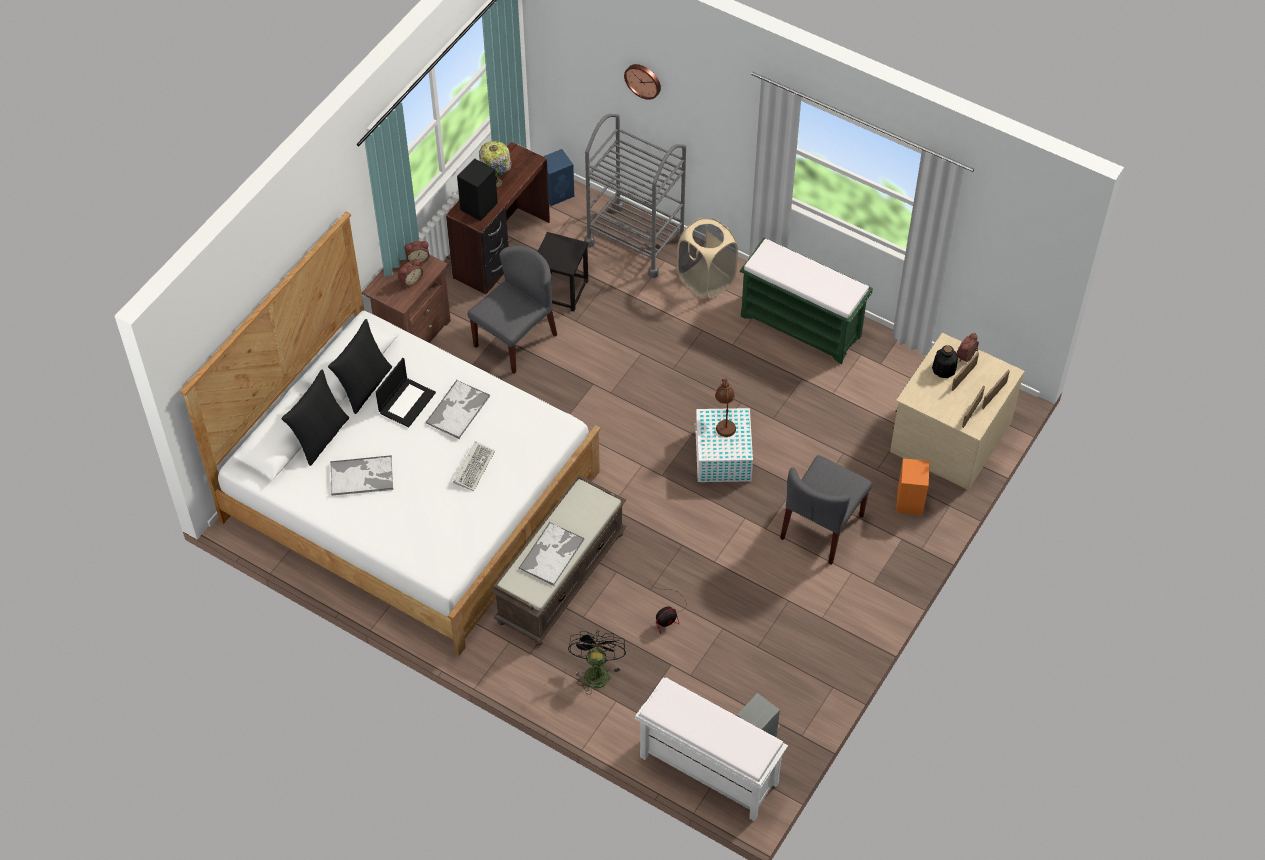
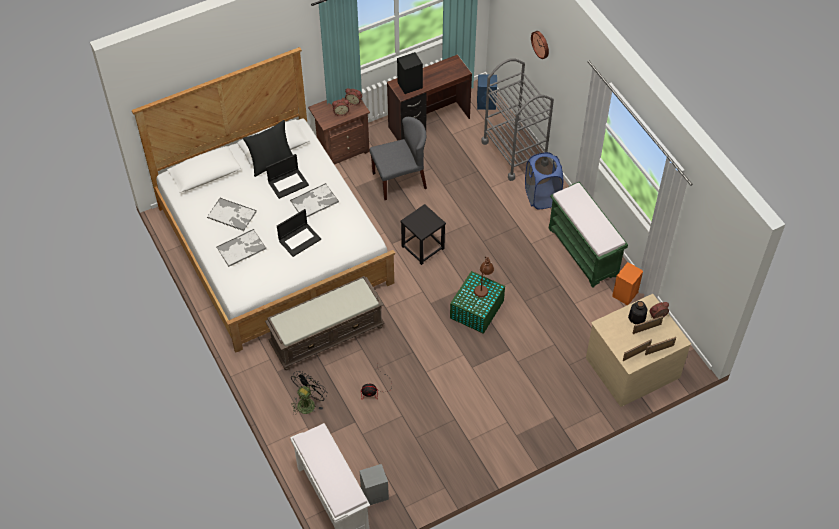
camera: 30 degrees right, 0 degrees up
black pillow [281,370,349,466] -> none
keyboard [453,441,495,491] -> laptop [277,209,321,257]
table lamp [479,141,511,187] -> none
tray [519,522,585,586] -> tray moved to [216,229,267,267]
black stool [538,232,588,312] -> black stool moved to [400,204,446,265]
beige laundry basket [677,218,738,299] -> blue laundry basket [525,152,563,209]
white storage box [694,408,753,482] -> green storage box [450,271,505,334]
grey chair [780,455,872,565] -> none
orange speaker [896,458,930,515] -> orange speaker moved to [612,262,643,305]

